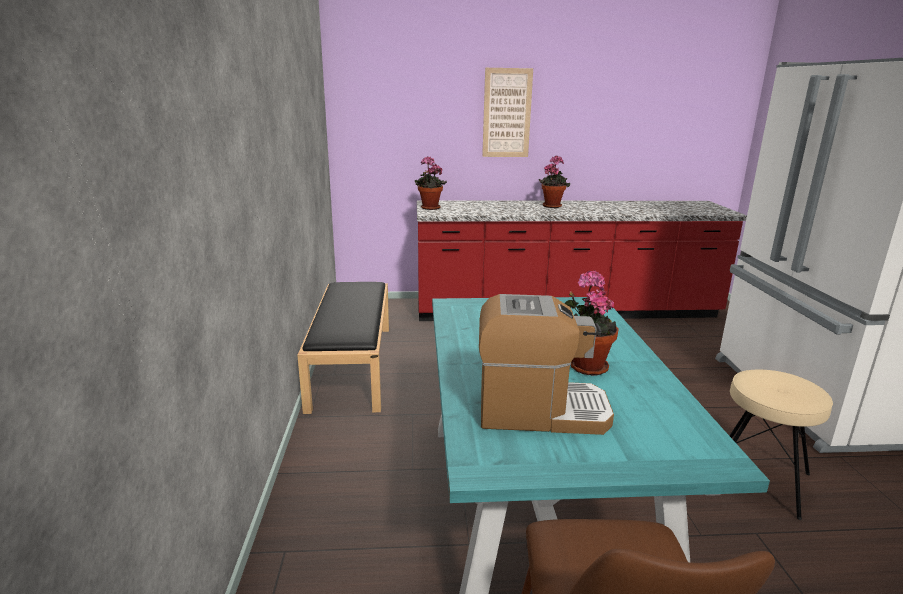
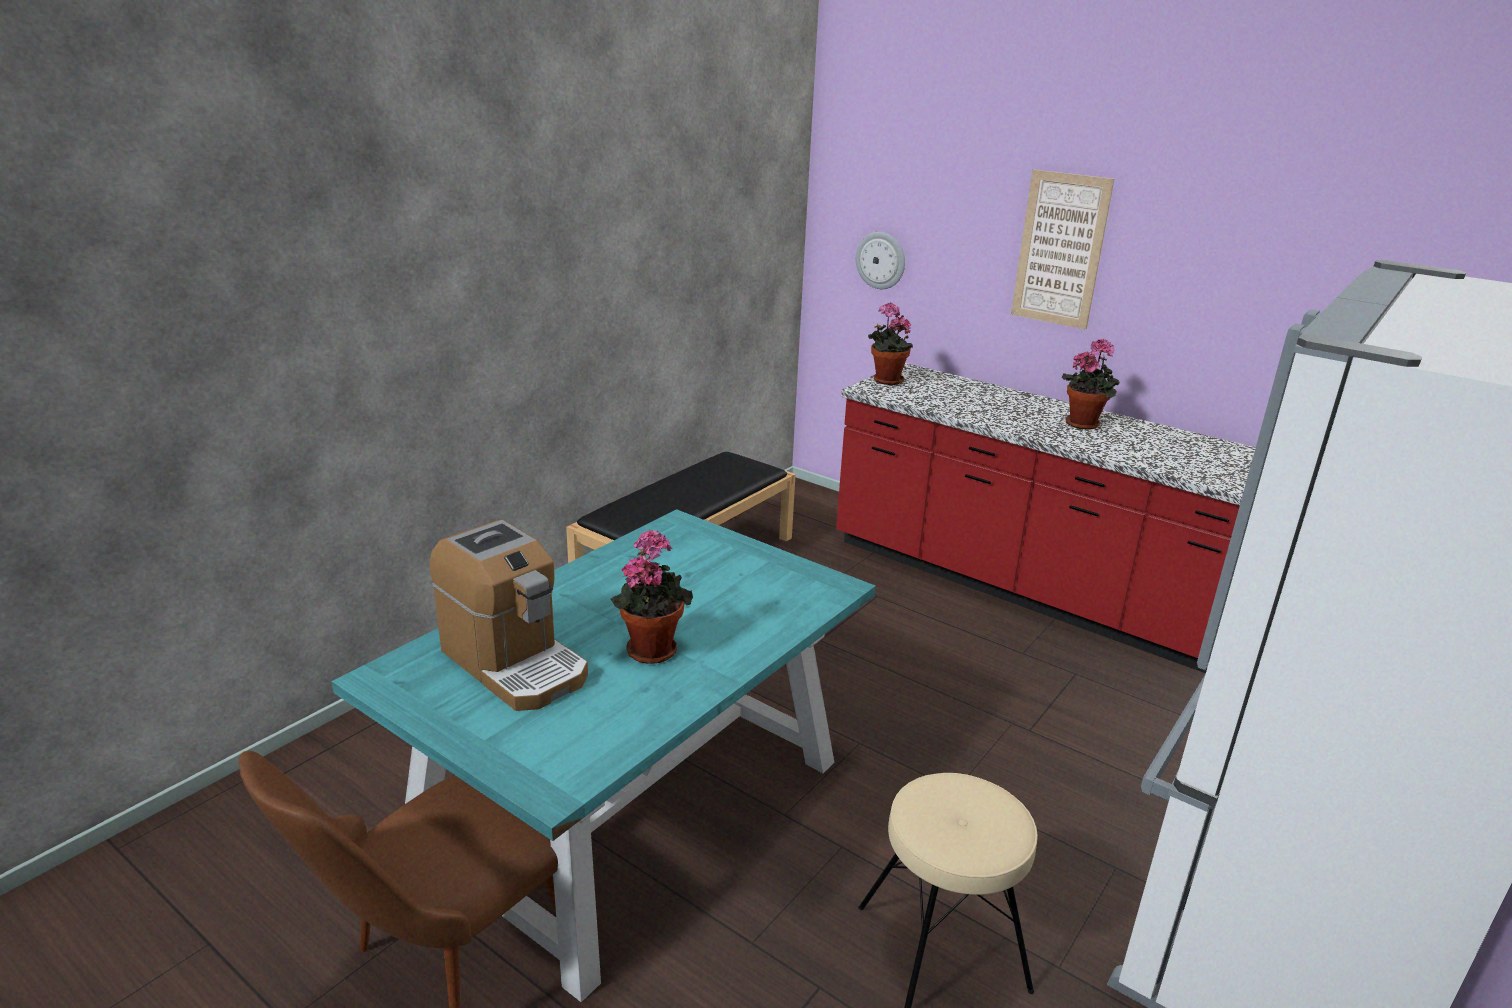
camera: 40 degrees right, 5 degrees up
none -> wall clock [856,232,905,289]

